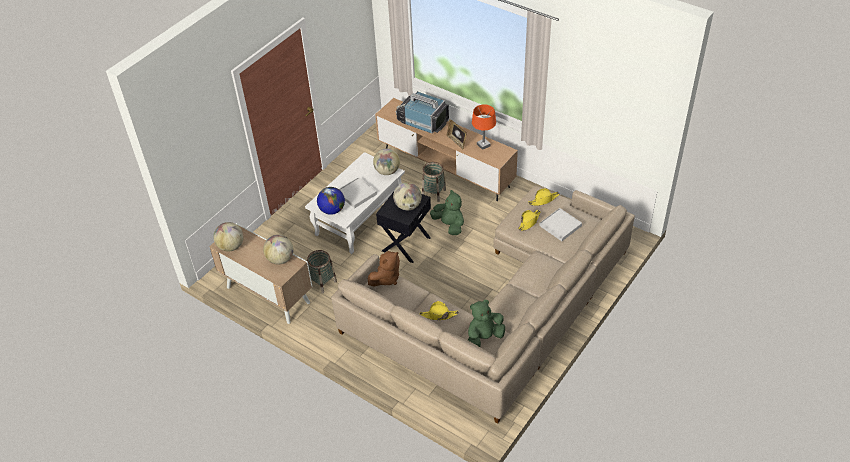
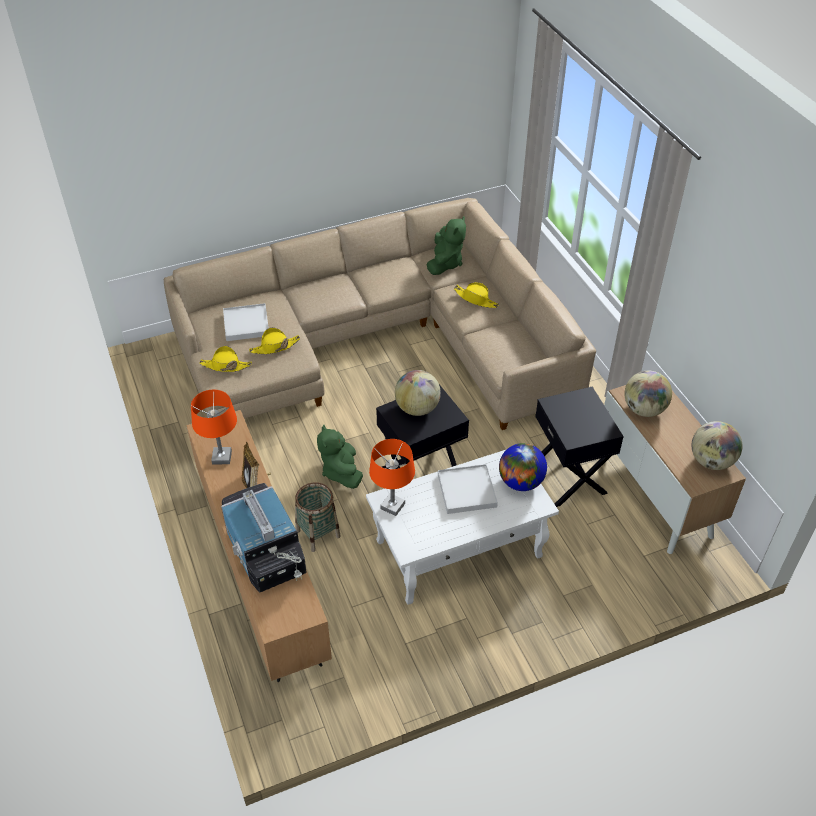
camera: 150 degrees left, 0 degrees up
basket [307,250,337,293] -> black side table [535,387,624,507]
brown plush toy [368,251,400,286] -> none
globe [373,149,400,175] -> orange table lamp [369,439,415,516]
green plush toy [468,300,505,347] -> green plush toy turned 75 degrees counterclockwise [426,216,466,275]

